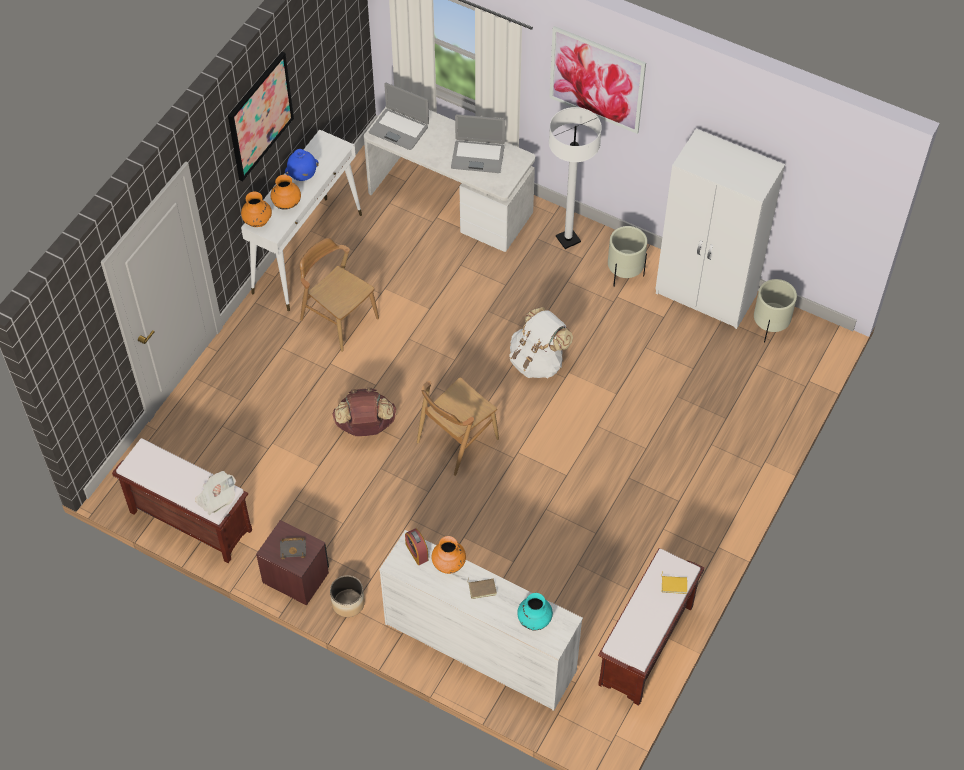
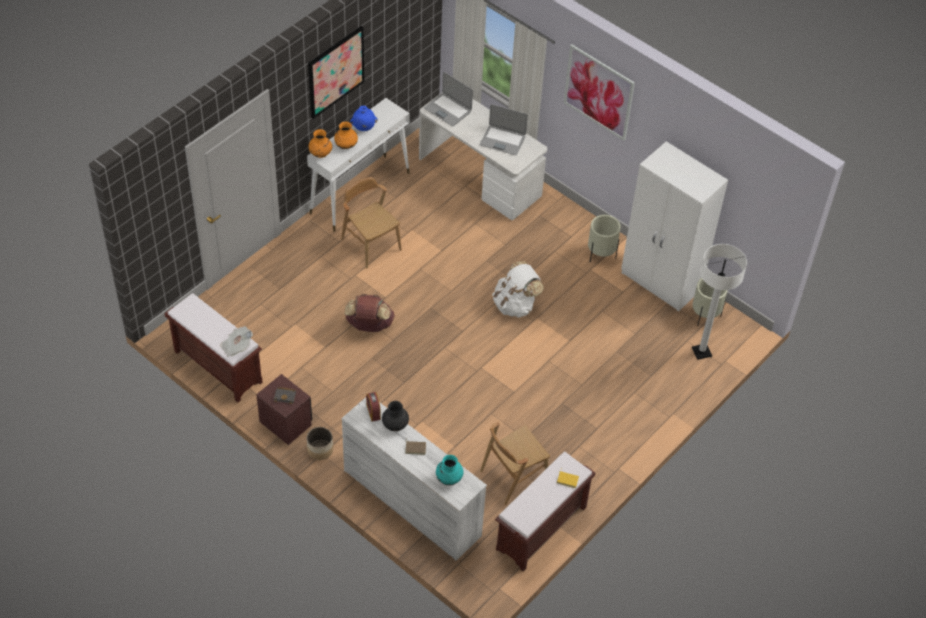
camera: 10 degrees right, 5 degrees down
brown chair [417,378,499,476] -> brown chair moved to [480,422,550,505]
orange vase [432,536,466,574] -> black vase [382,401,409,431]
white floor lamp [549,107,602,249] -> white floor lamp moved to [692,244,747,360]

